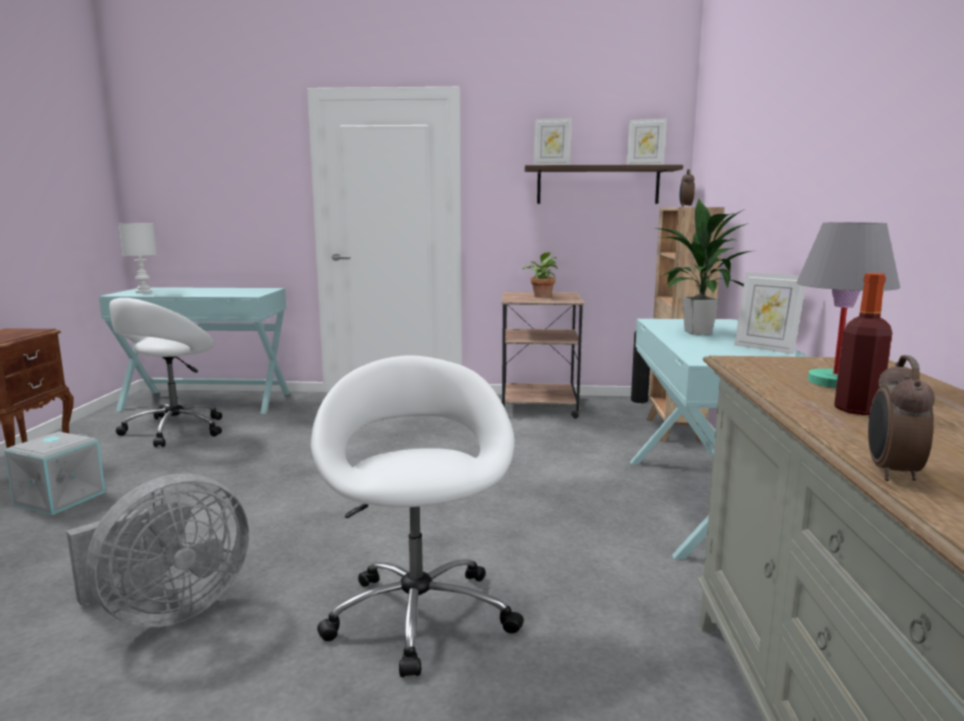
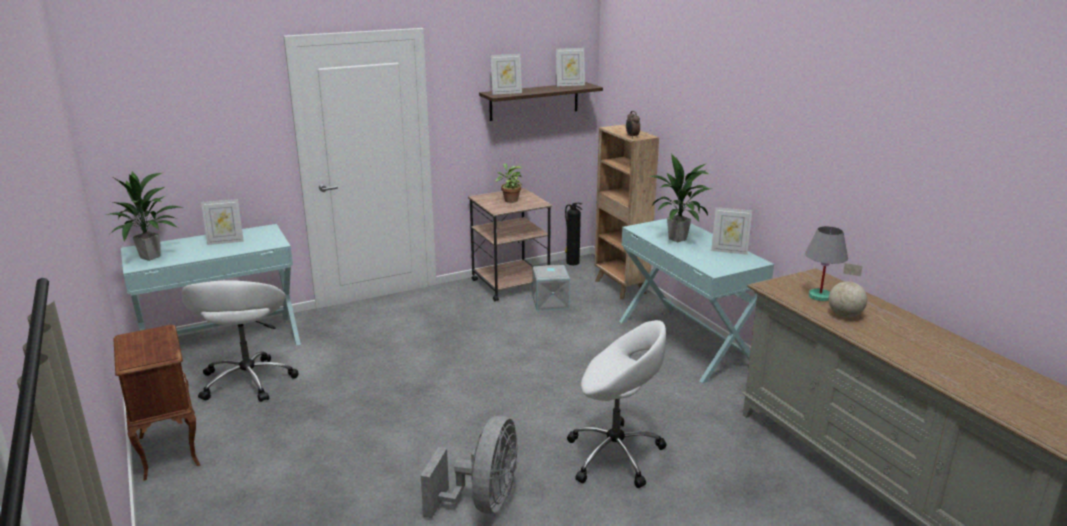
camera: 30 degrees left, 10 degrees up
grey storage box [4,432,106,515] -> grey storage box moved to [533,265,570,311]
white table lamp [119,223,157,293] -> potted plant [105,171,183,261]
white office chair [311,356,524,677] -> white office chair turned 150 degrees clockwise [567,320,666,488]
bottle [834,273,892,415] -> globe [829,263,867,318]
alarm clock [868,355,935,481] -> none
none -> picture frame [201,199,244,245]

